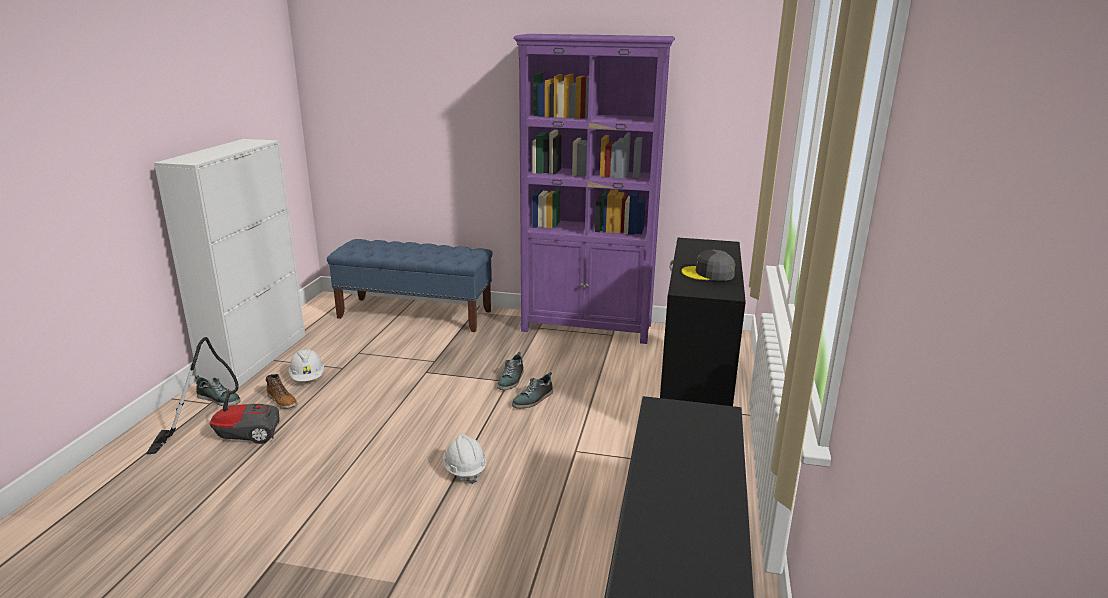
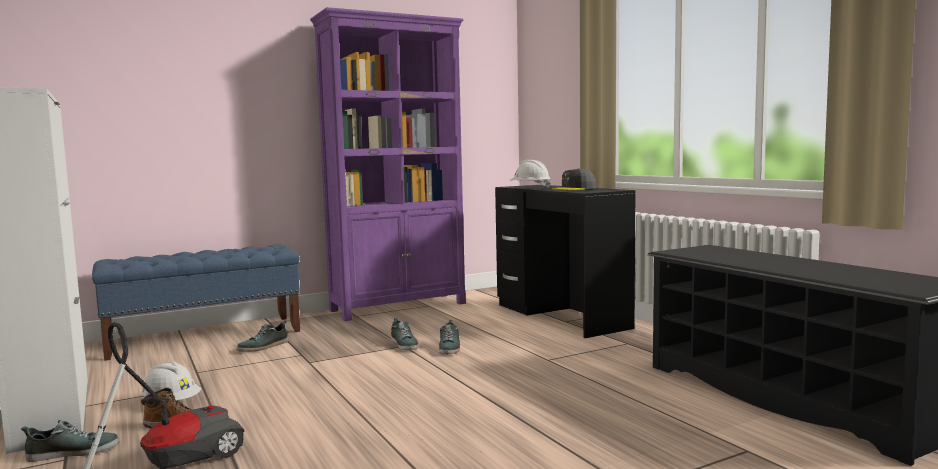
camera: 40 degrees left, 15 degrees down
white hard hat [443,434,487,484] -> white hard hat moved to [509,160,551,188]
none -> shoe [237,321,288,352]

